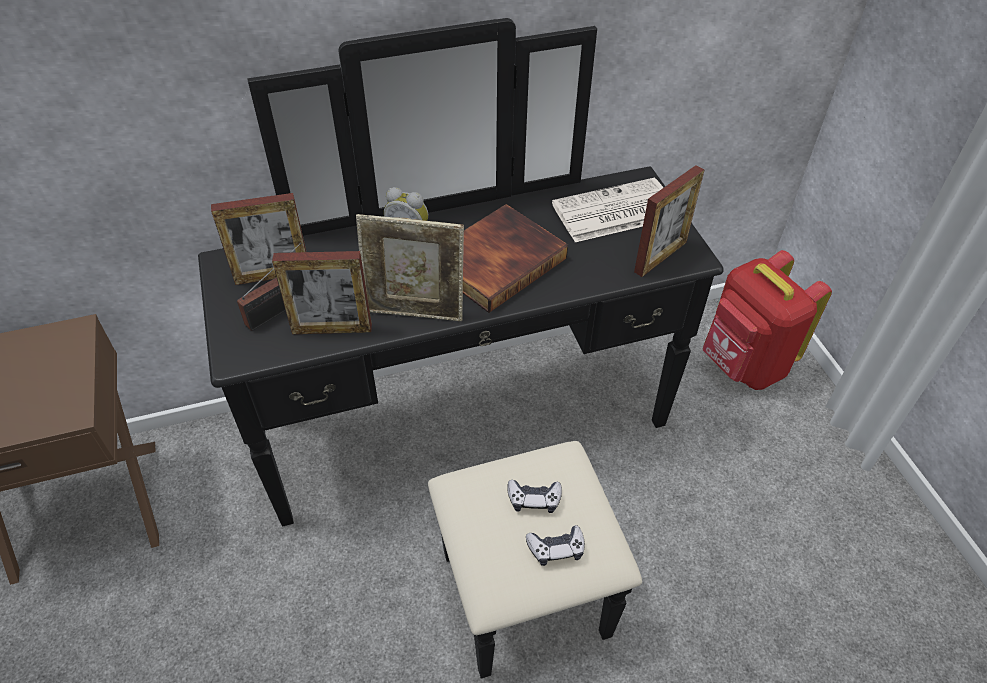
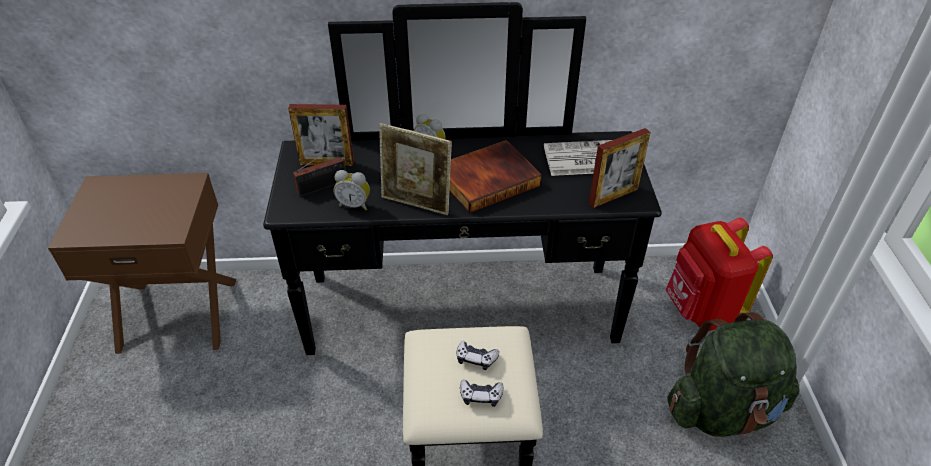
camera: 15 degrees right, 5 degrees down
picture frame [272,251,372,334] -> alarm clock [333,170,370,211]
none -> green backpack [667,312,800,437]

